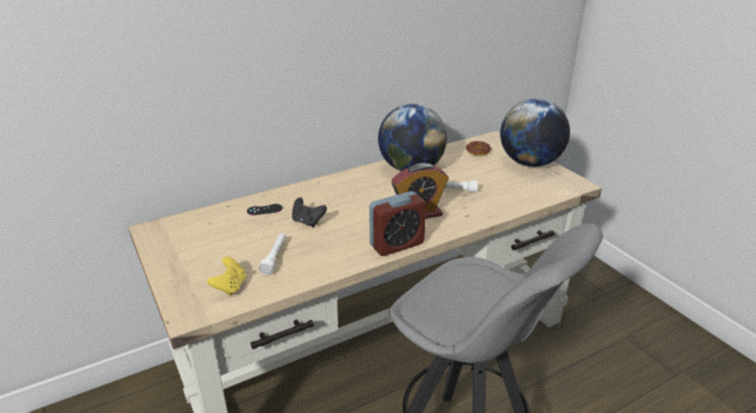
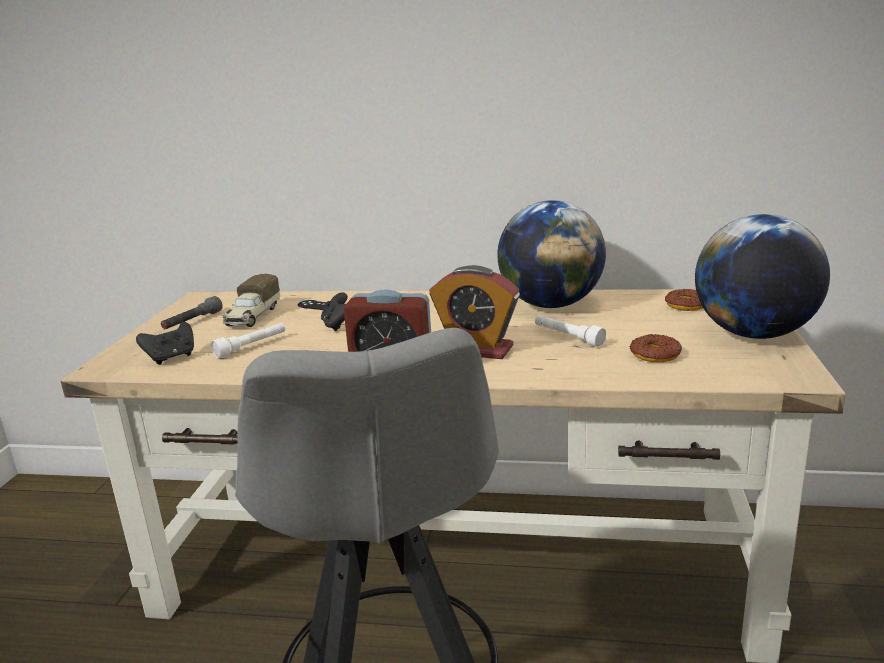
camera: 40 degrees right, 10 degrees down
yellow game controller [207,256,246,296] -> black game controller [136,322,194,365]
none -> grey flashlight [161,296,223,329]
none -> toy truck [222,274,280,327]
none -> donut [630,334,682,362]

